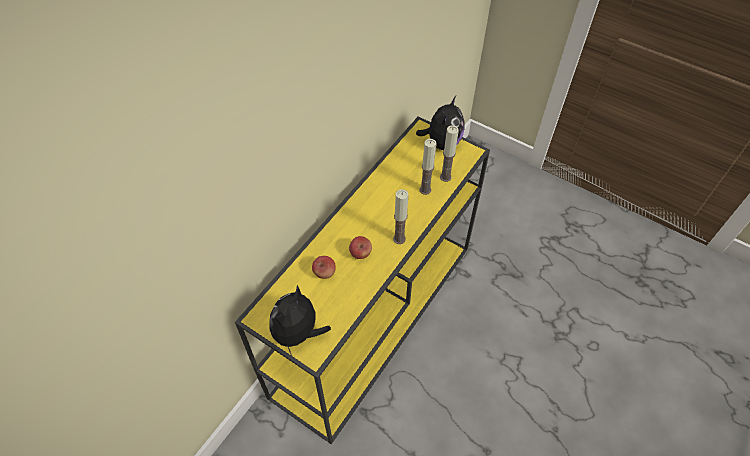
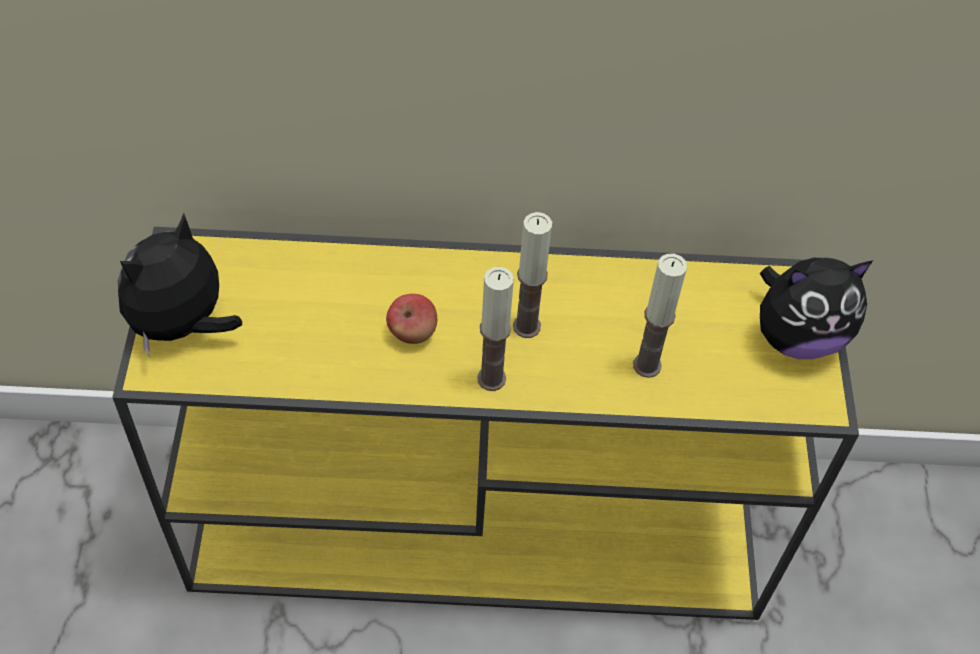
camera: 55 degrees right, 0 degrees up
plush toy [269,285,331,355] -> plush toy turned 45 degrees counterclockwise [118,213,242,357]
apple [312,256,336,279] -> none
candle [440,125,459,182] -> candle moved to [513,212,552,338]

